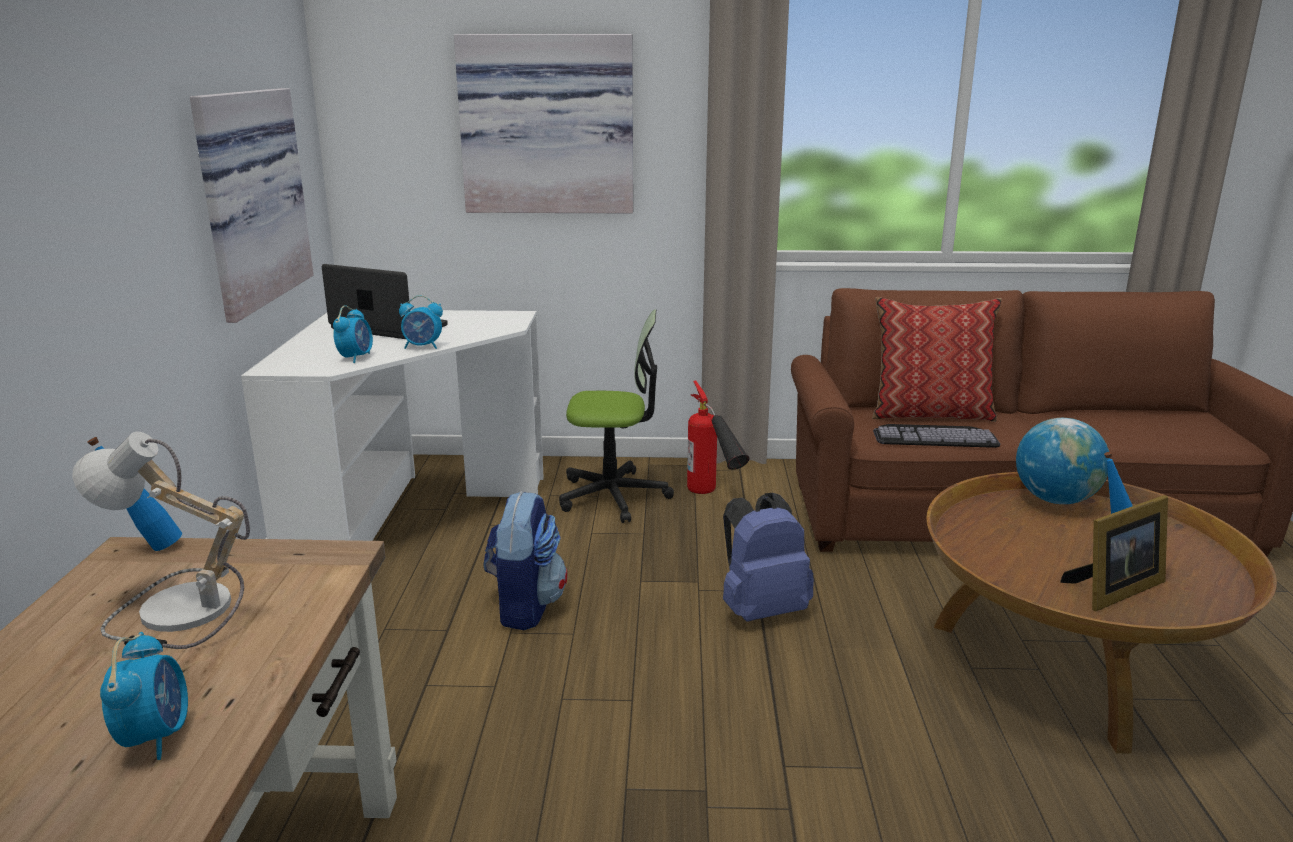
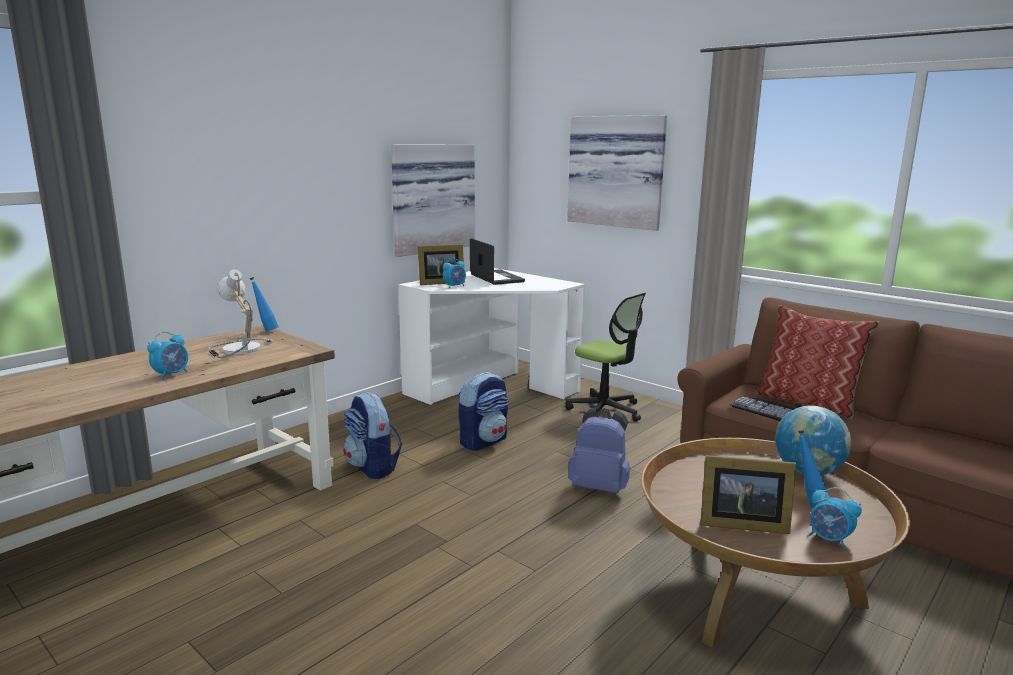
camera: 40 degrees right, 5 degrees down
alarm clock [399,295,443,349] -> alarm clock moved to [808,487,862,549]
fire extinguisher [687,381,750,494] -> none
none -> backpack [343,392,402,479]
none -> picture frame [418,245,465,285]

